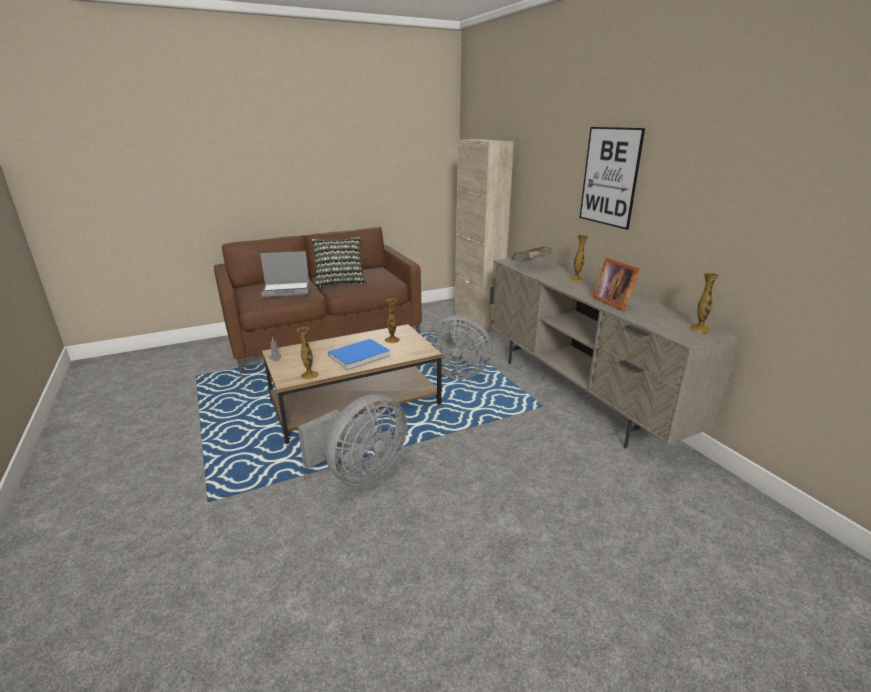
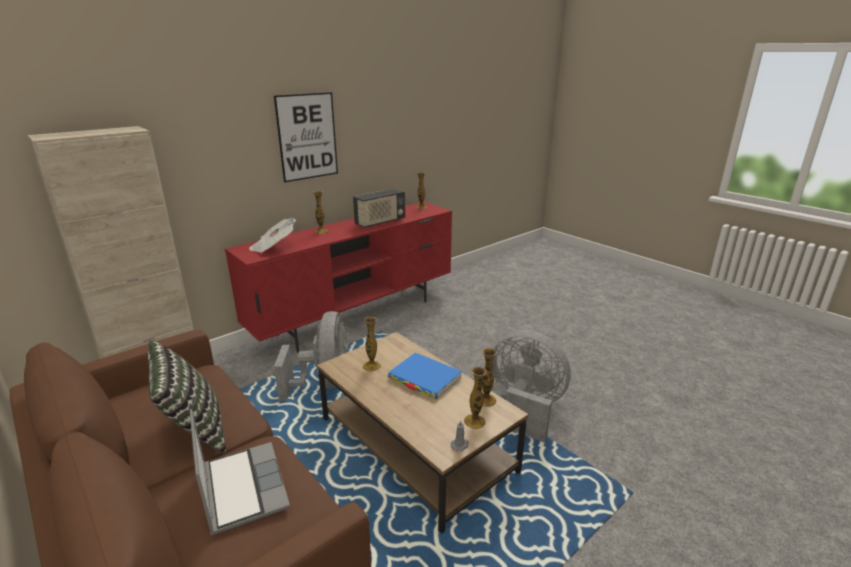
camera: 105 degrees left, 0 degrees up
beige tv stand [490,257,741,449] -> red tv stand [225,202,452,353]
picture frame [592,258,640,311] -> radio [353,188,405,228]
none -> vase [464,367,487,429]

